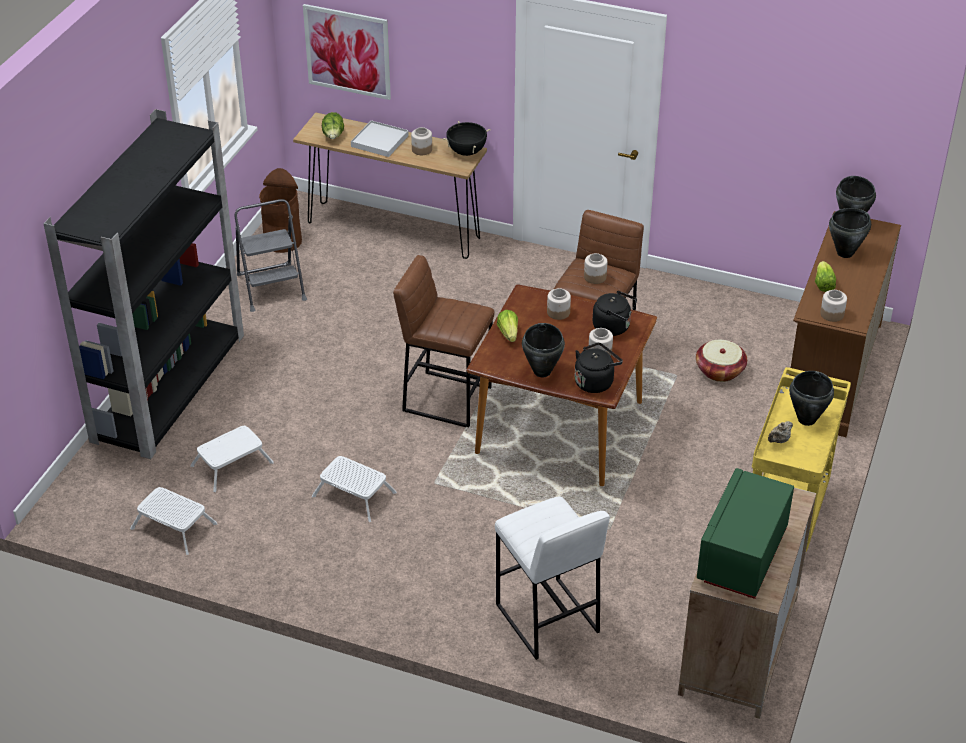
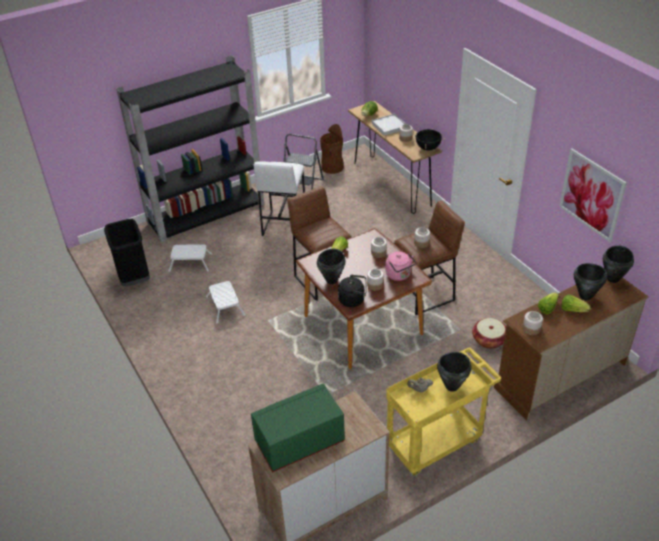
camera: 40 degrees right, 0 degrees up
white step ladder [130,487,217,555] -> black trash can [104,219,150,287]
picture [303,4,391,100] -> picture moved to [559,149,627,242]
white stool [495,496,610,660] -> white stool moved to [254,161,305,236]
black kettle [592,291,637,336] -> pink kettle [385,252,416,281]
none -> lettuce [561,295,591,312]

